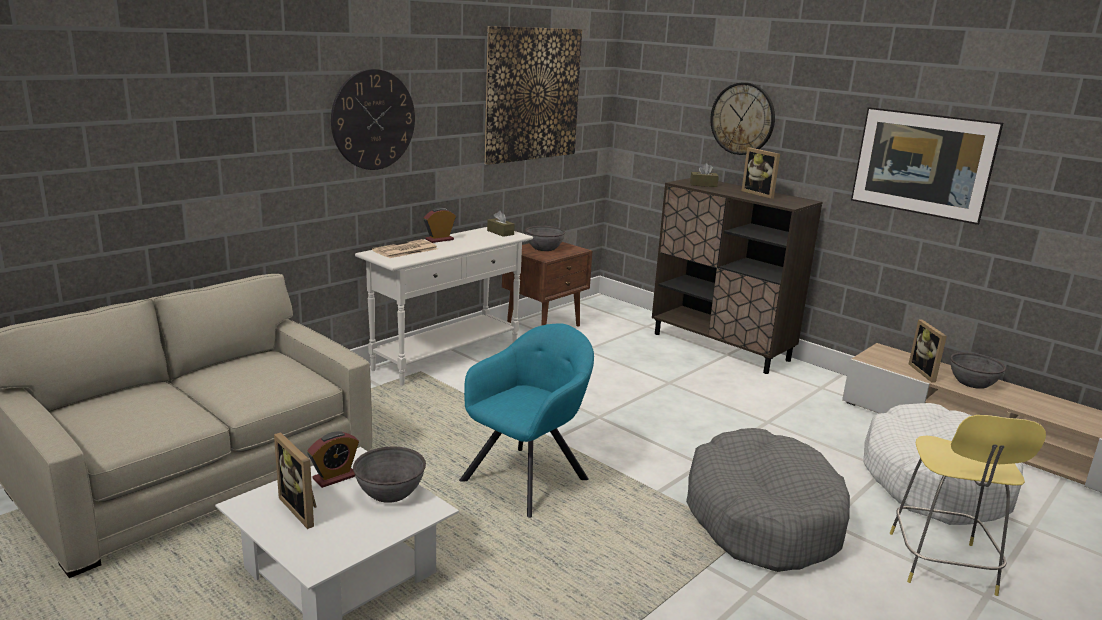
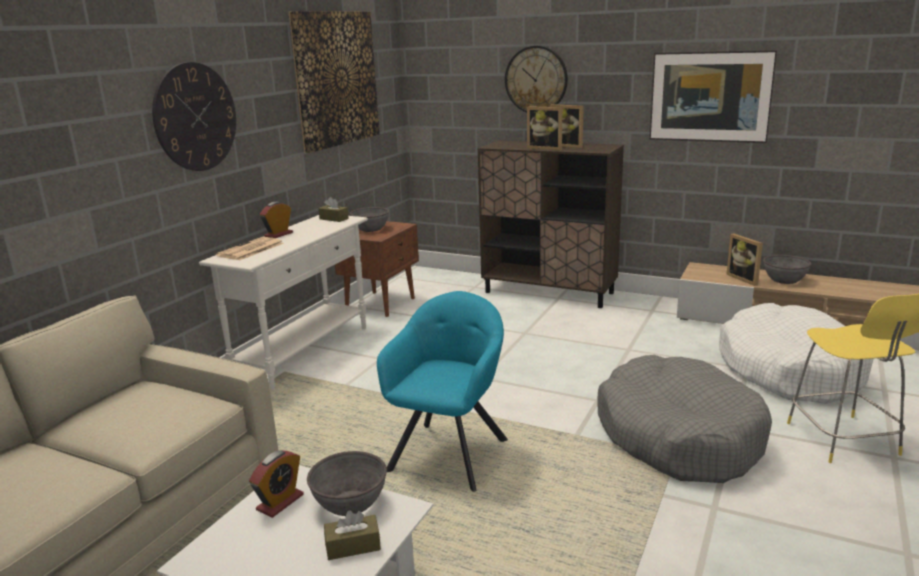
camera: 15 degrees left, 0 degrees up
picture frame [274,432,316,529] -> picture frame moved to [527,106,563,150]
brown tissue box [690,163,719,187] -> brown tissue box moved to [324,510,381,560]

